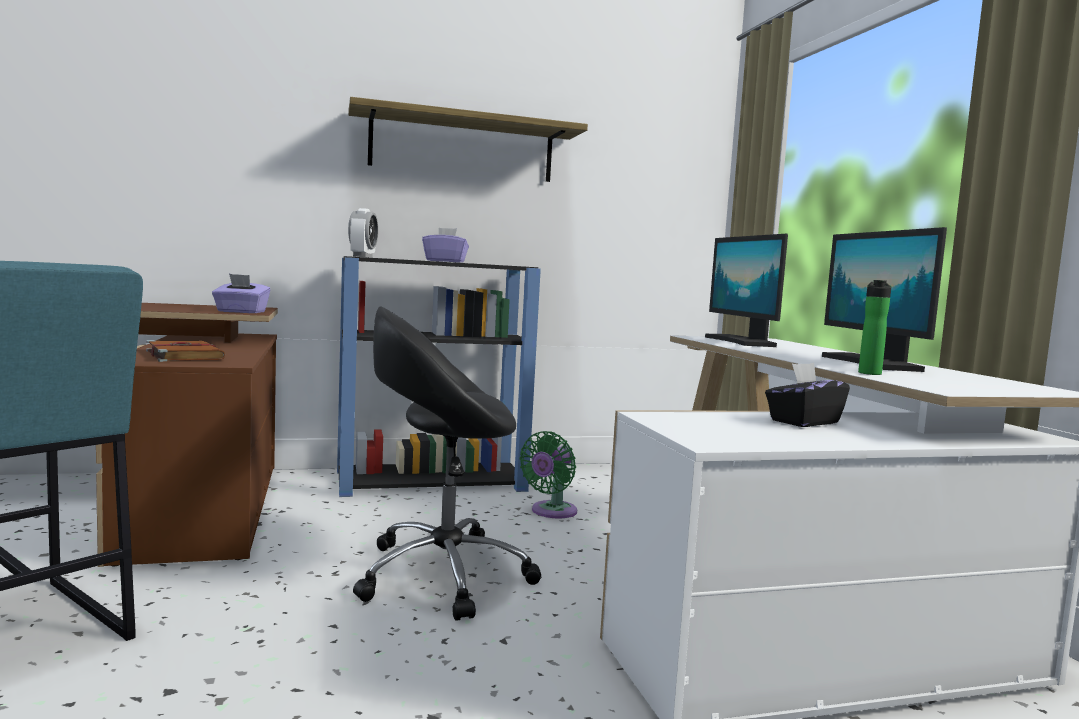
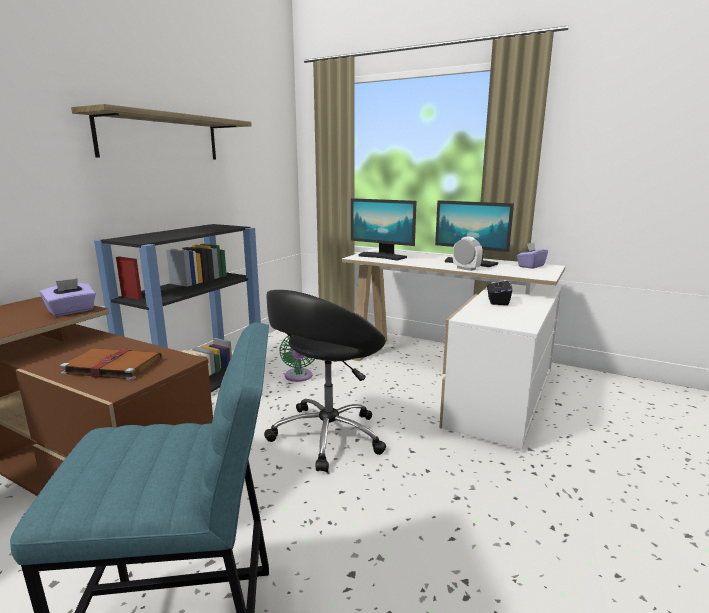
camera: 45 degrees left, 10 degrees up
alarm clock [348,208,378,258] -> alarm clock moved to [453,236,483,271]
purple tissue box [422,228,469,263] -> purple tissue box moved to [517,243,548,269]
bottle [858,280,891,375] -> none

